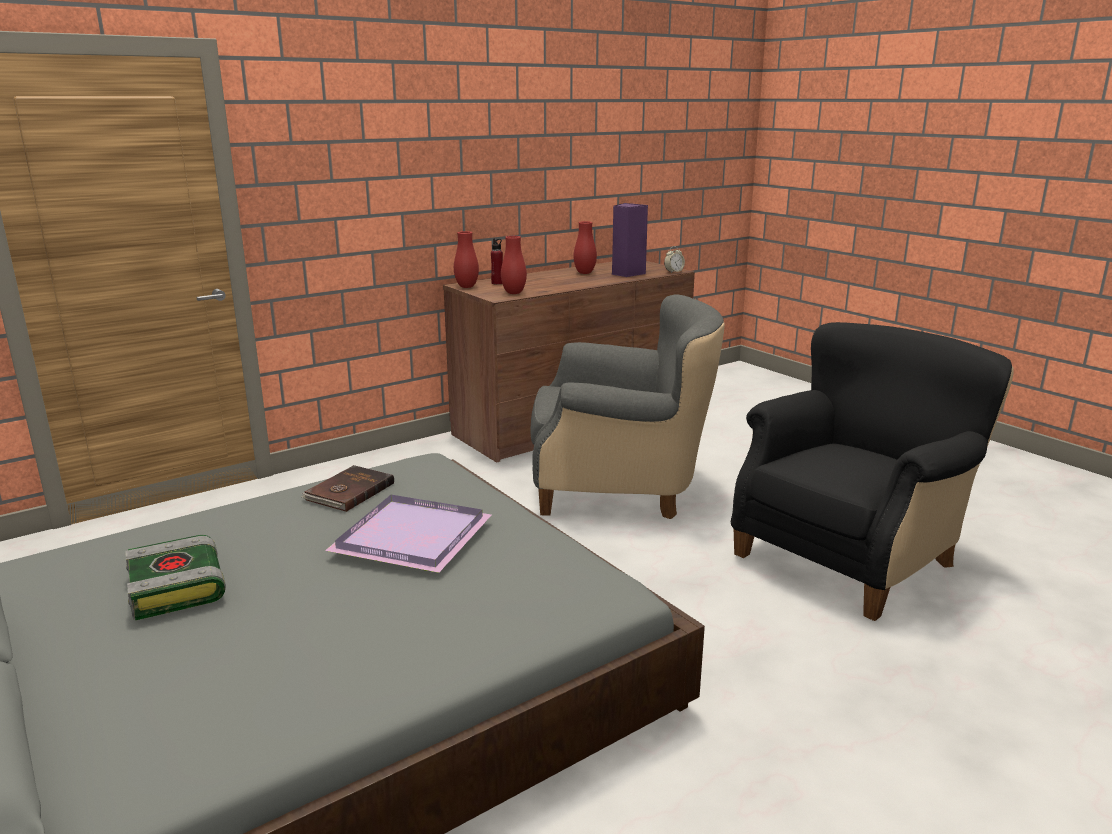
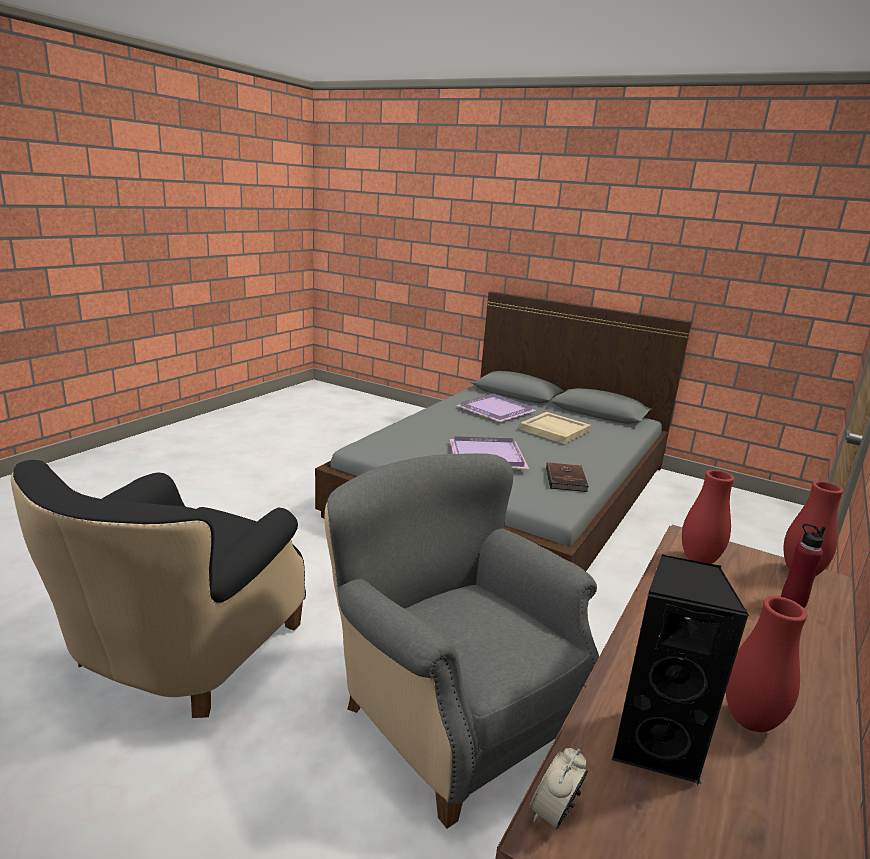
camera: 155 degrees right, 0 degrees up
book [125,535,226,620] -> beige tray [519,412,591,444]
grey armchair [530,294,725,519] -> grey armchair turned 75 degrees clockwise [325,453,599,828]
purple speaker [612,203,648,277] -> black speaker [612,555,749,786]
none -> purple tray [456,393,536,422]

